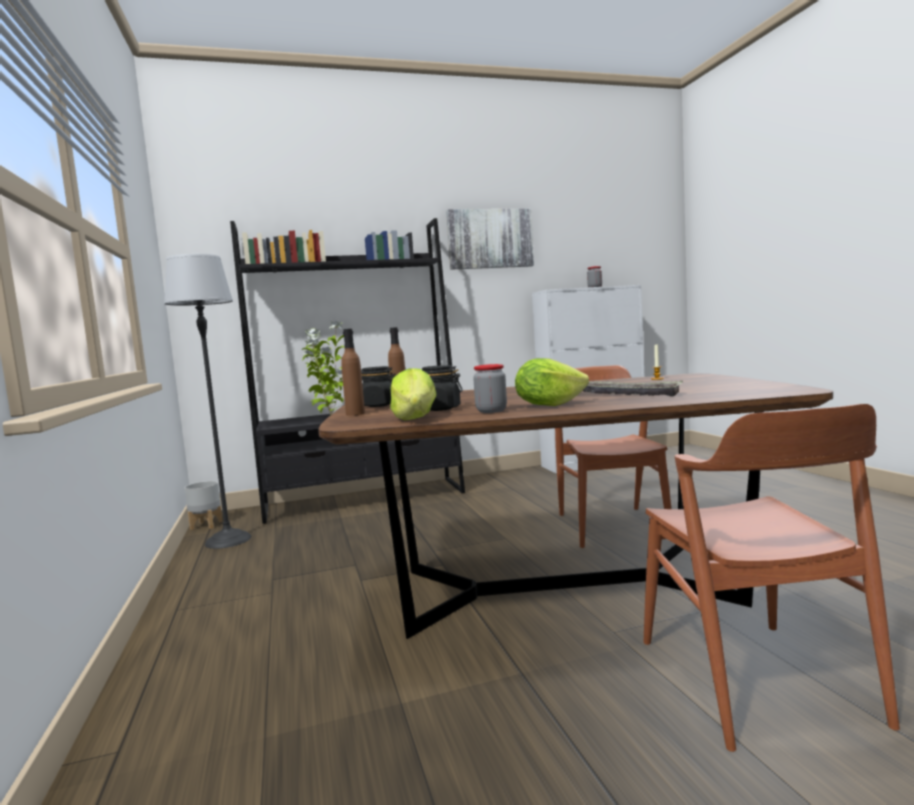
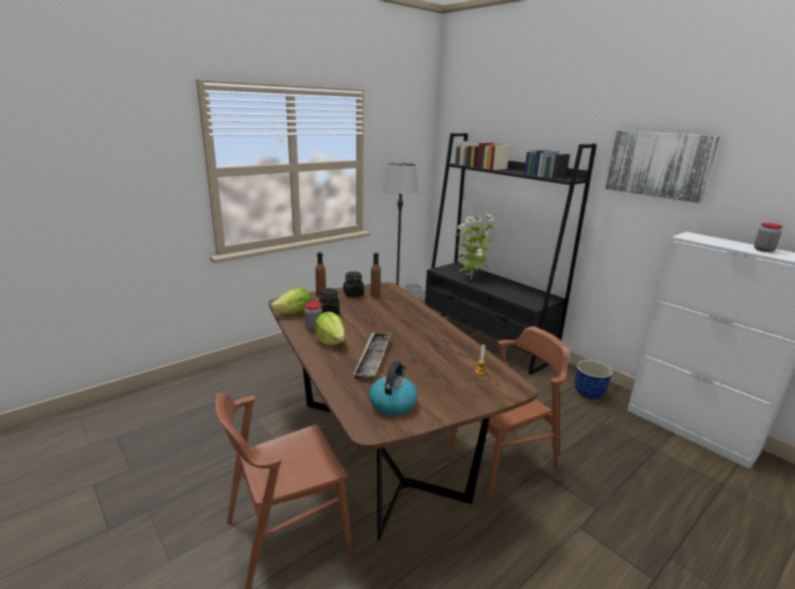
camera: 65 degrees right, 15 degrees up
none -> kettle [369,361,418,416]
none -> planter [575,360,613,399]

